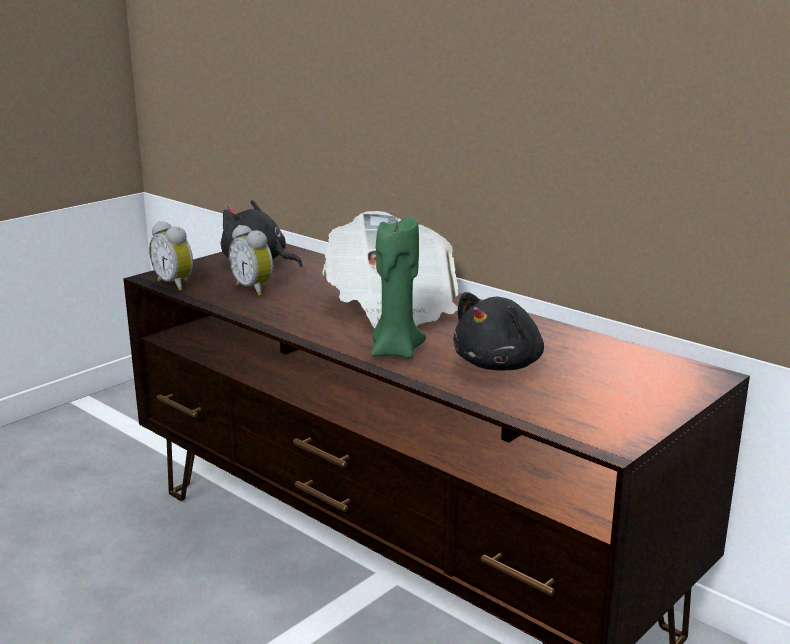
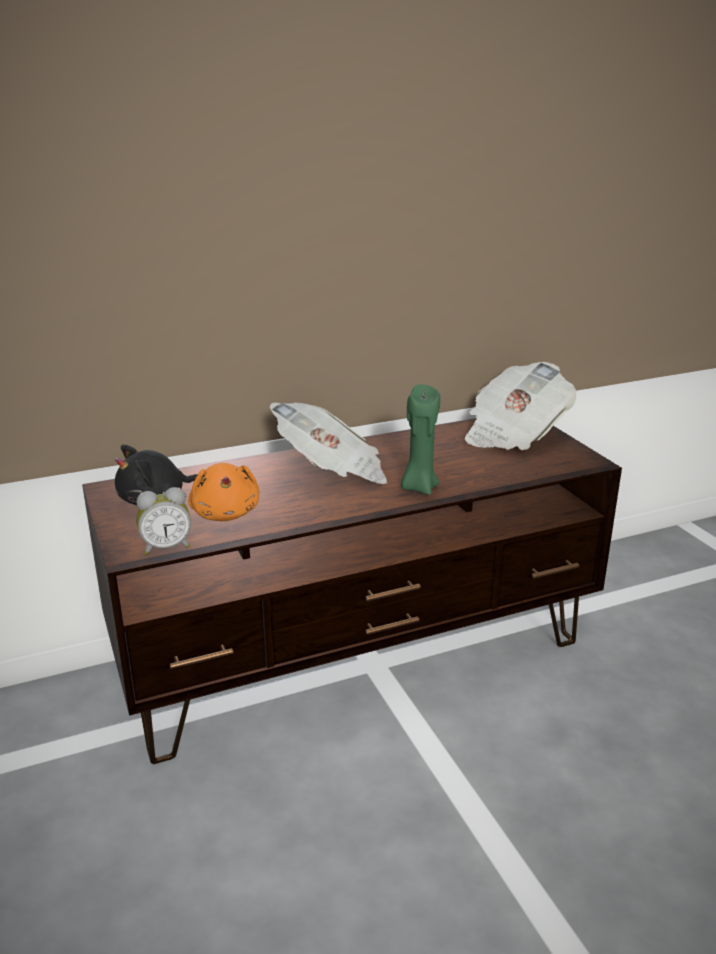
camera: 65 degrees left, 5 degrees up
alarm clock [229,225,273,296] -> orange plush toy [188,463,260,521]
black plush toy [453,292,544,371] -> none
none -> newspaper [465,362,576,450]

